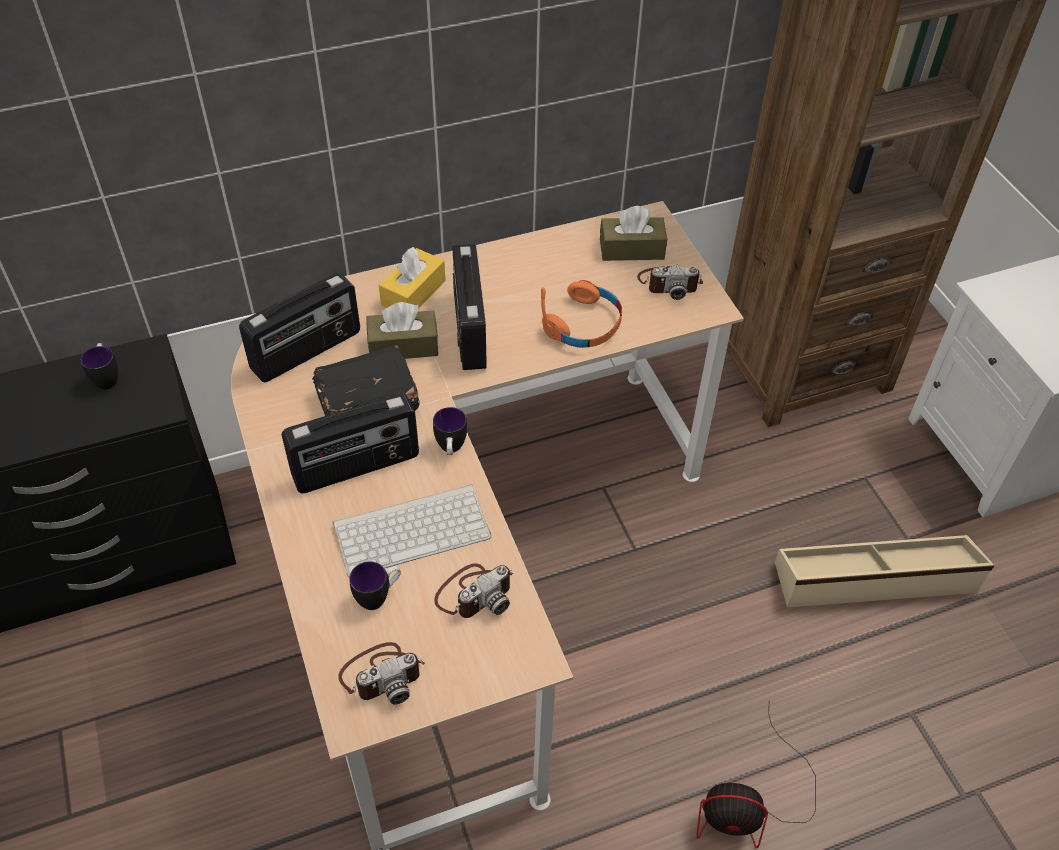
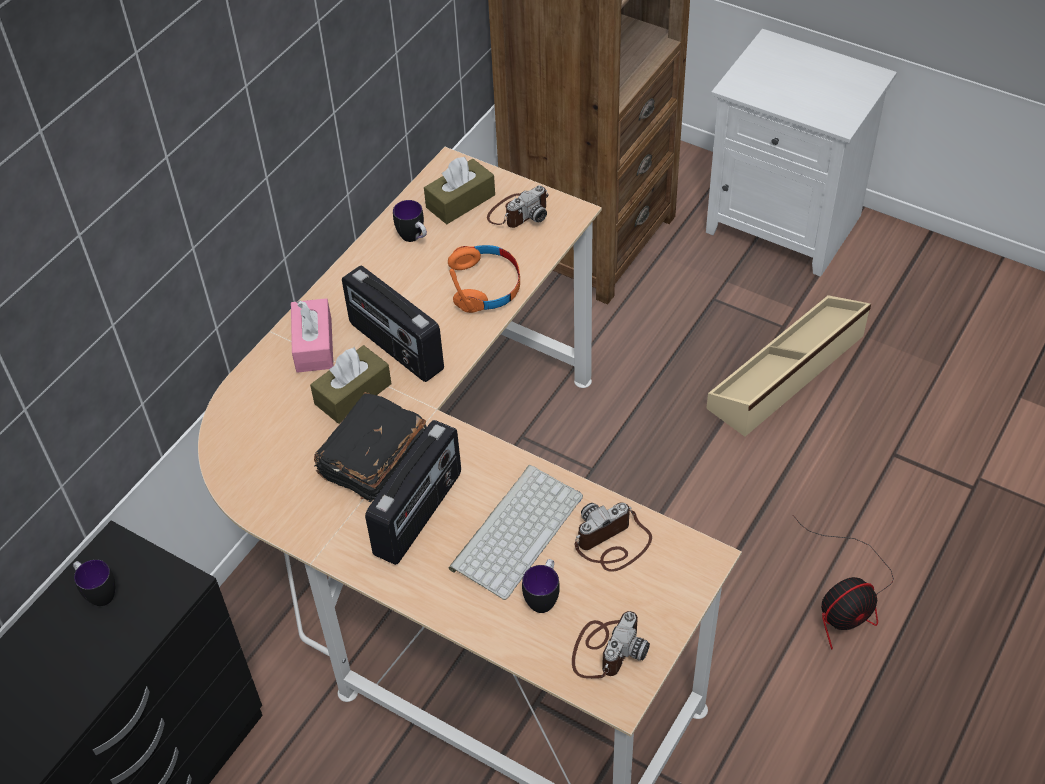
camera: 35 degrees left, 0 degrees up
radio [239,273,360,382] -> none
yellow tissue box [379,247,446,309] -> pink tissue box [291,298,333,373]
mug [433,407,467,455] -> mug moved to [393,200,427,242]
camera [434,563,513,618] -> camera turned 135 degrees counterclockwise [575,503,652,572]

